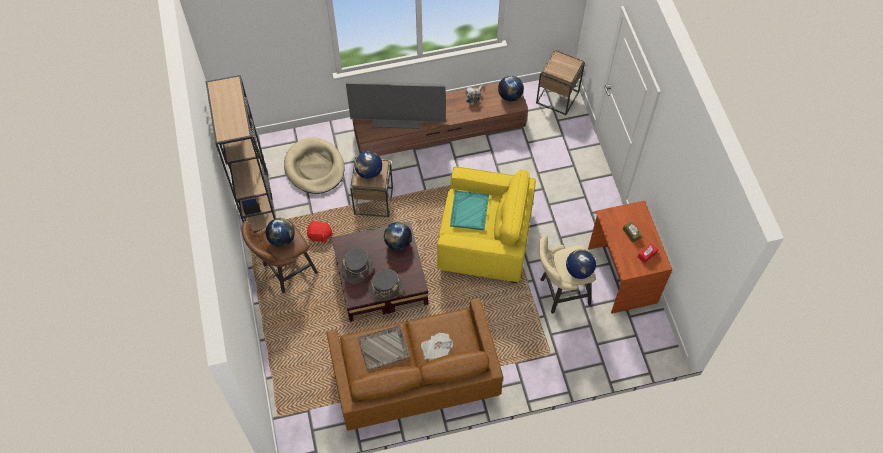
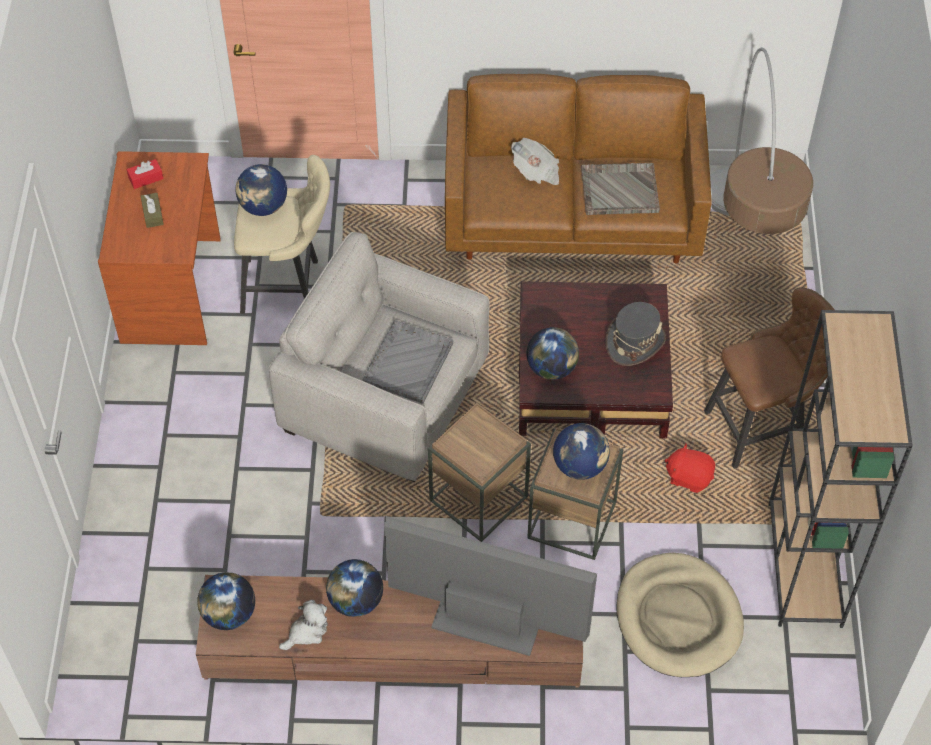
camera: 165 degrees left, 5 degrees down
globe [266,218,295,247] -> globe moved to [326,559,383,617]
grey hat [368,269,404,301] -> none
yellow armchair [437,167,536,283] -> grey armchair [268,232,490,482]
turquoise tray [450,190,489,230] -> grey tray [363,320,453,404]
brown side table [536,50,585,115] -> brown side table moved to [428,403,531,542]
none -> floor lamp [710,47,813,234]

